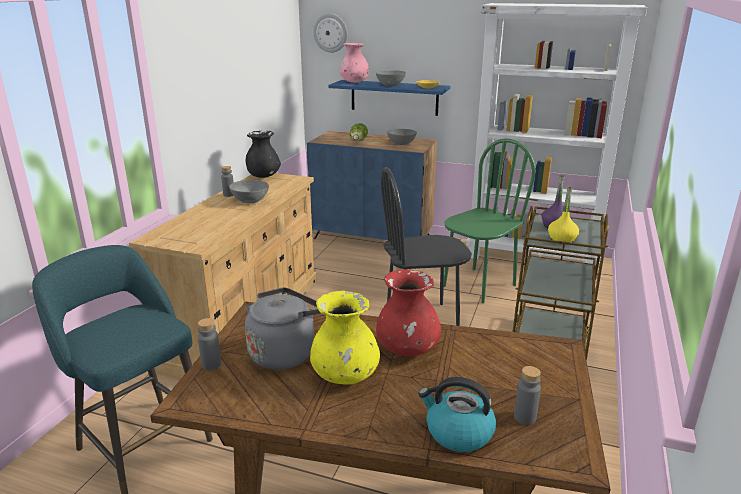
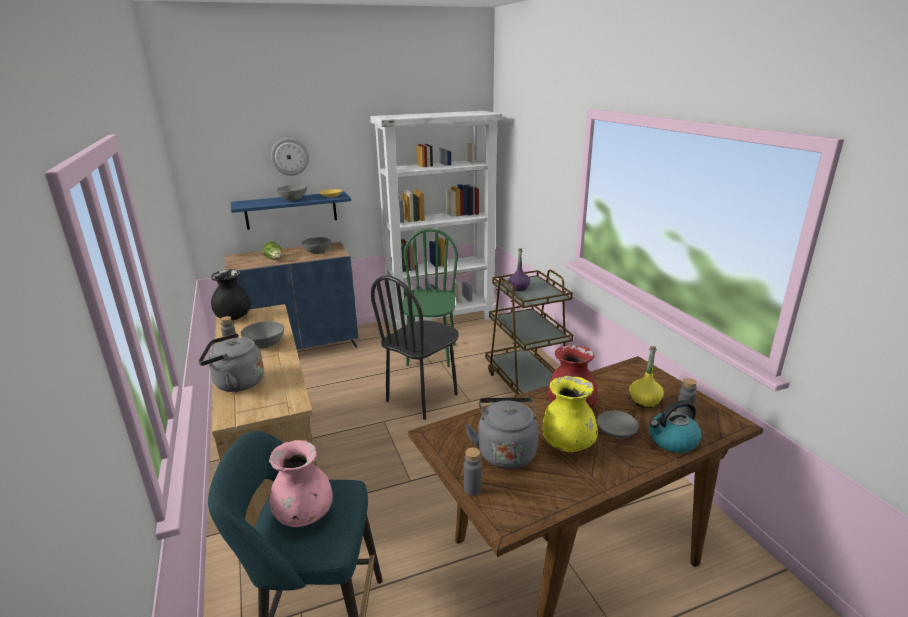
camera: 40 degrees left, 0 degrees up
wall clock [313,13,347,53] -> wall clock moved to [271,138,309,176]
pink vase [340,43,369,83] -> pink vase moved to [269,440,333,527]
yellow bottle [548,186,579,244] -> yellow bottle moved to [629,346,664,408]
none -> grey kettle [198,333,264,392]
none -> grey bowl [597,411,639,438]

